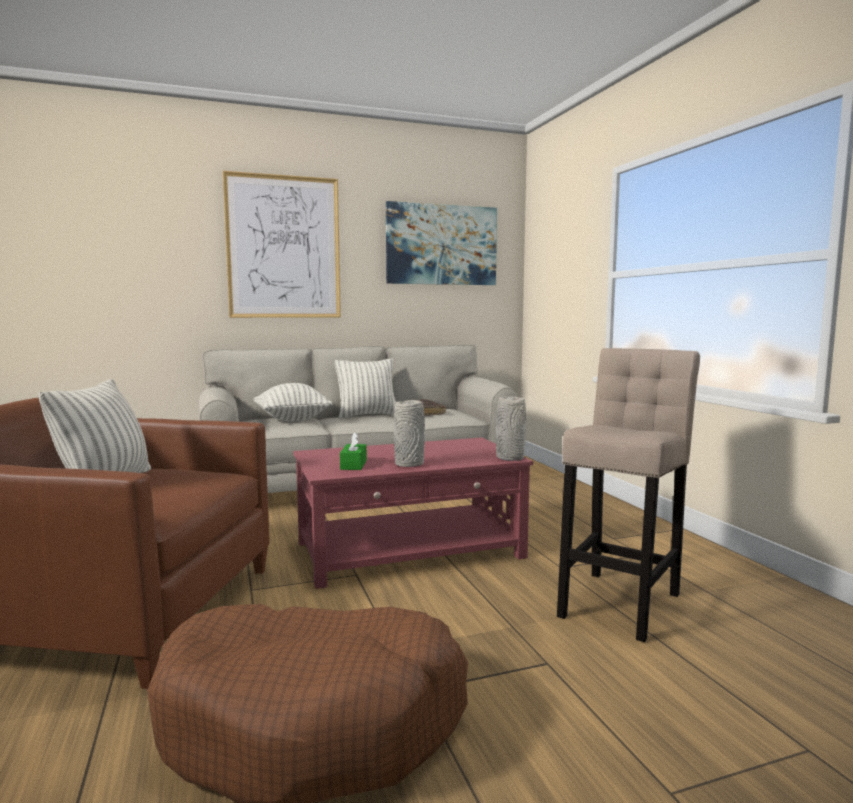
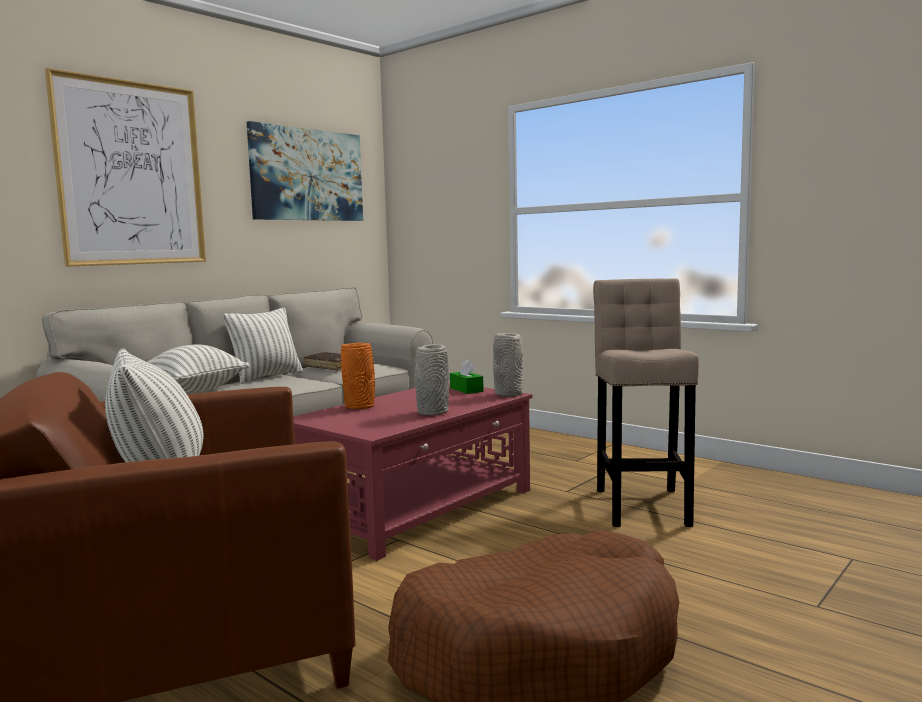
camera: 30 degrees left, 0 degrees up
green tissue box [340,432,367,470] -> green tissue box moved to [450,360,484,394]
none -> orange vase [341,343,375,409]

